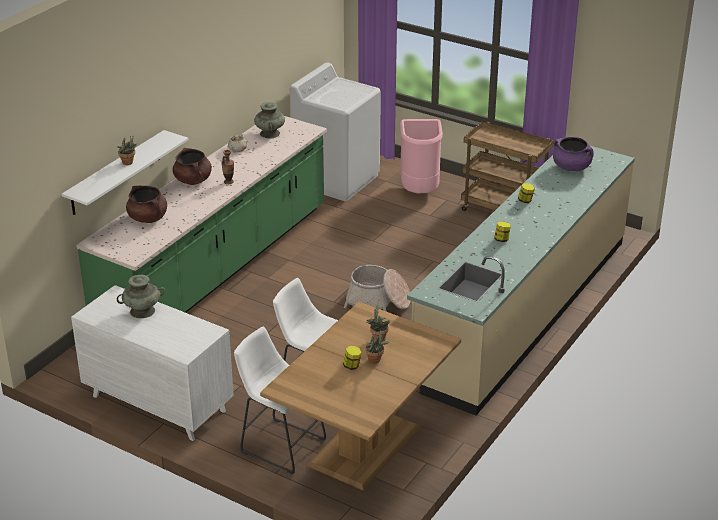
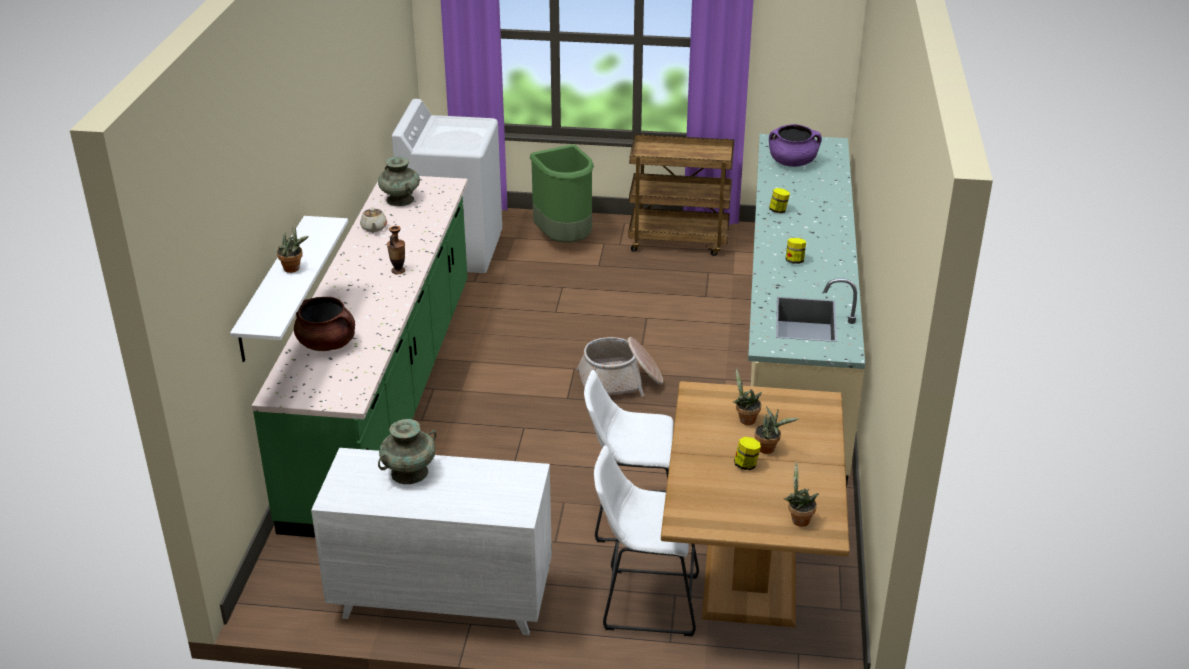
camera: 25 degrees left, 0 degrees up
brown cooking pot [173,148,212,185] -> none
pink trash can [400,119,443,193] -> green trash can [530,145,594,243]
none -> potted plant [783,461,818,527]

